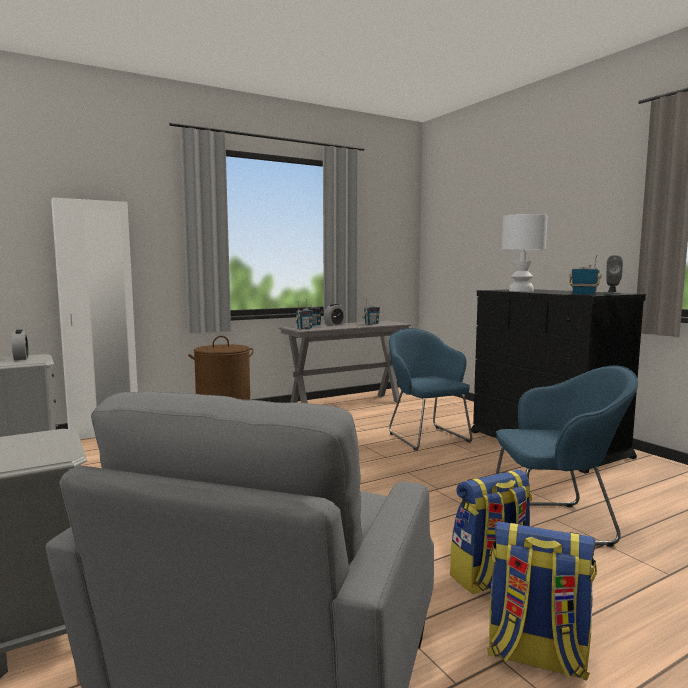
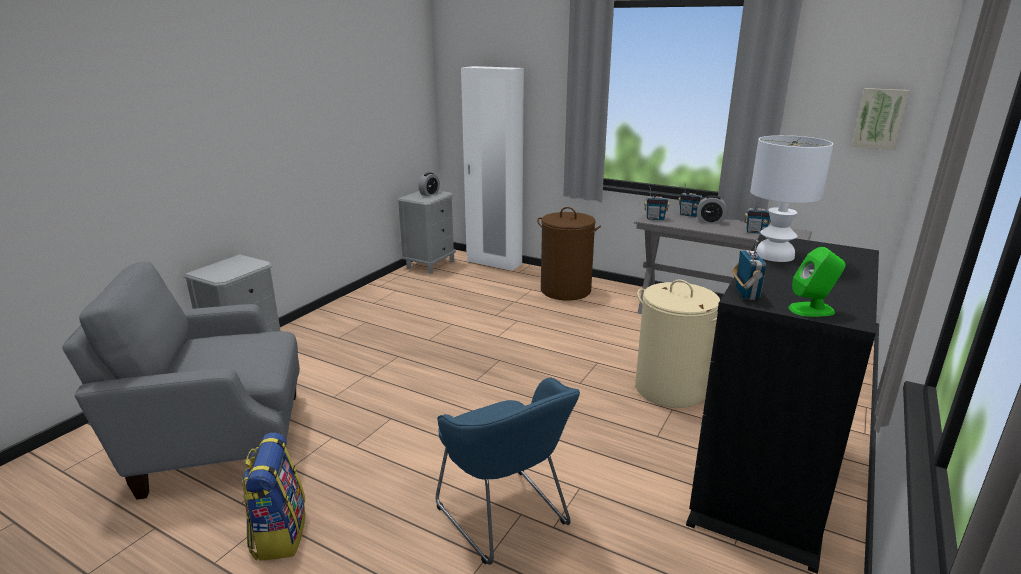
camera: 60 degrees right, 15 degrees up
blue armchair [389,328,472,451] -> beige laundry basket [635,280,720,408]
backpack [450,470,533,595] -> none
grey speaker [603,255,623,294] -> green speaker [788,247,846,317]
none -> picture [852,88,910,150]

